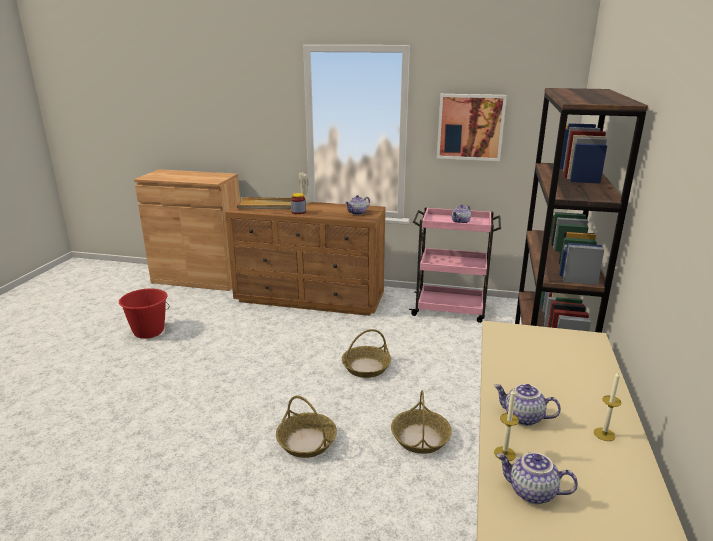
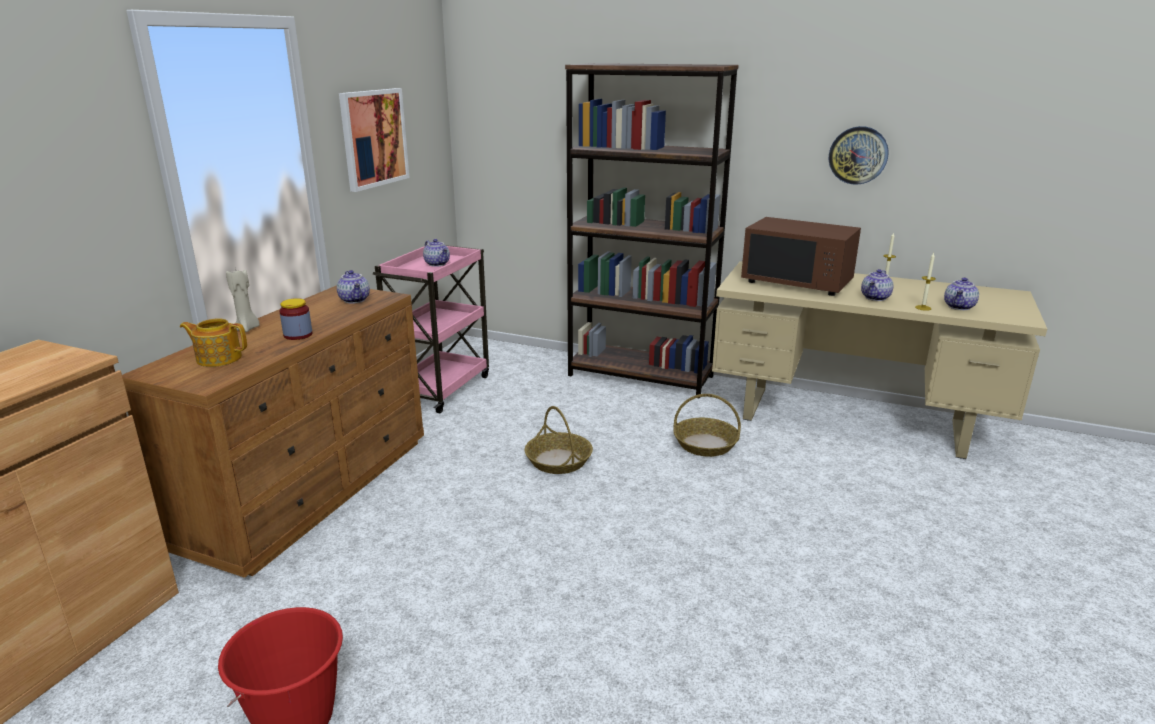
camera: 80 degrees left, 0 degrees up
beige tray [237,197,291,210] -> teapot [180,318,247,367]
basket [276,396,337,458] -> none
none -> brown microwave [741,217,861,296]
none -> wall clock [829,126,889,185]

